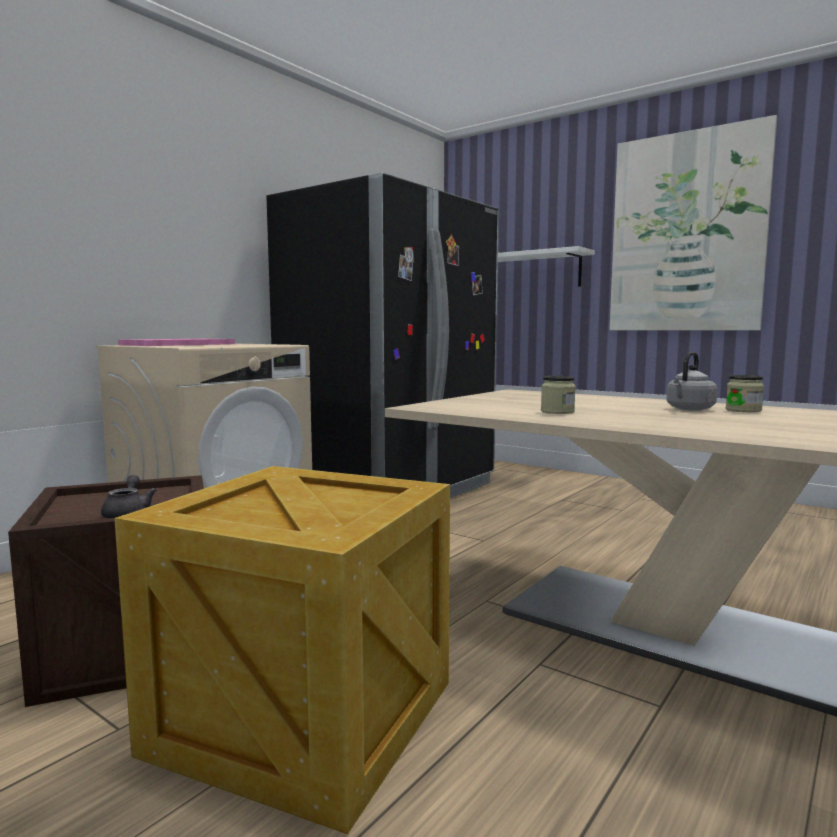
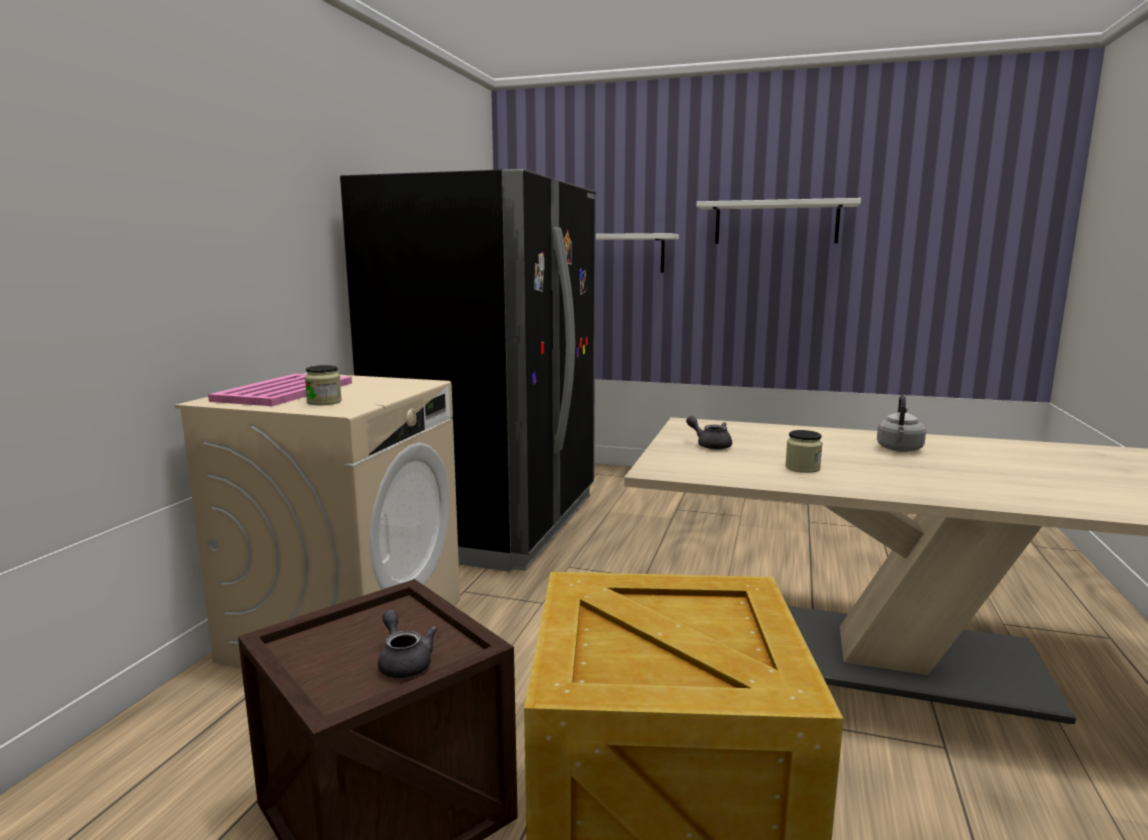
camera: 20 degrees left, 5 degrees up
picture [609,115,778,330] -> white shelf [696,198,861,244]
jar [726,375,764,412] -> jar moved to [305,365,342,405]
none -> grey teapot [686,416,732,450]

